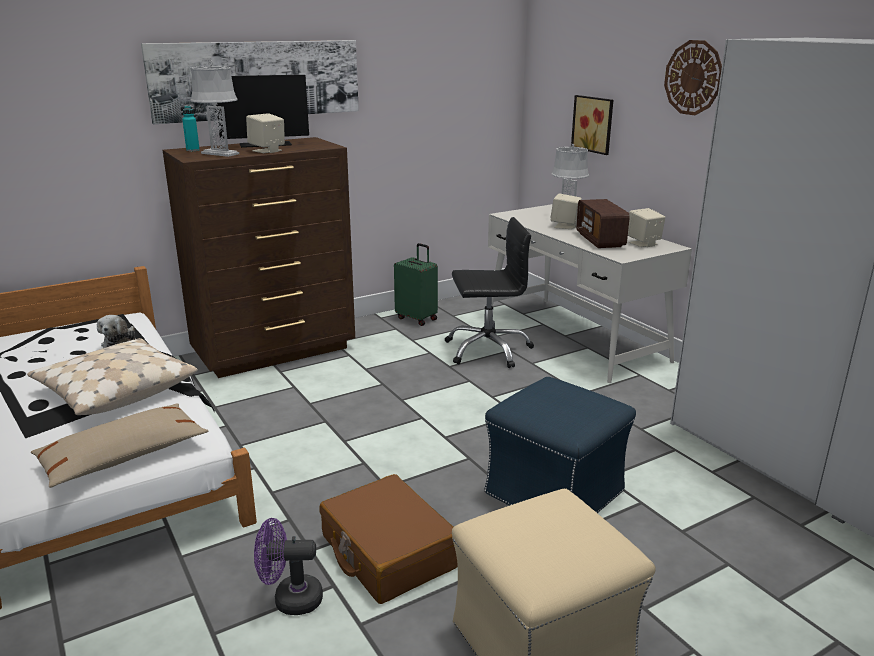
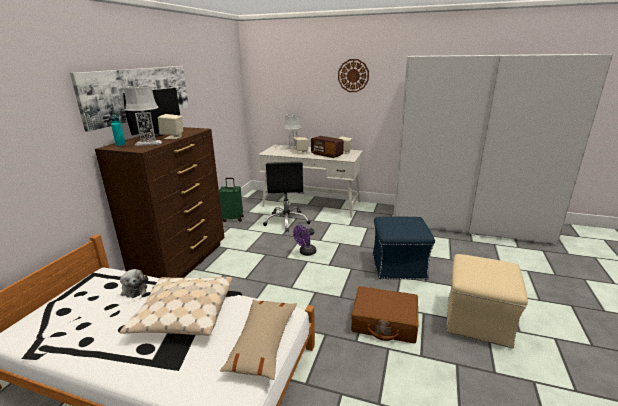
camera: 40 degrees left, 0 degrees up
purple fan [254,518,323,615] -> purple fan moved to [293,225,316,256]
black office chair [445,217,534,368] -> black office chair turned 135 degrees clockwise [263,162,311,232]
picture [571,95,613,155] -> none

